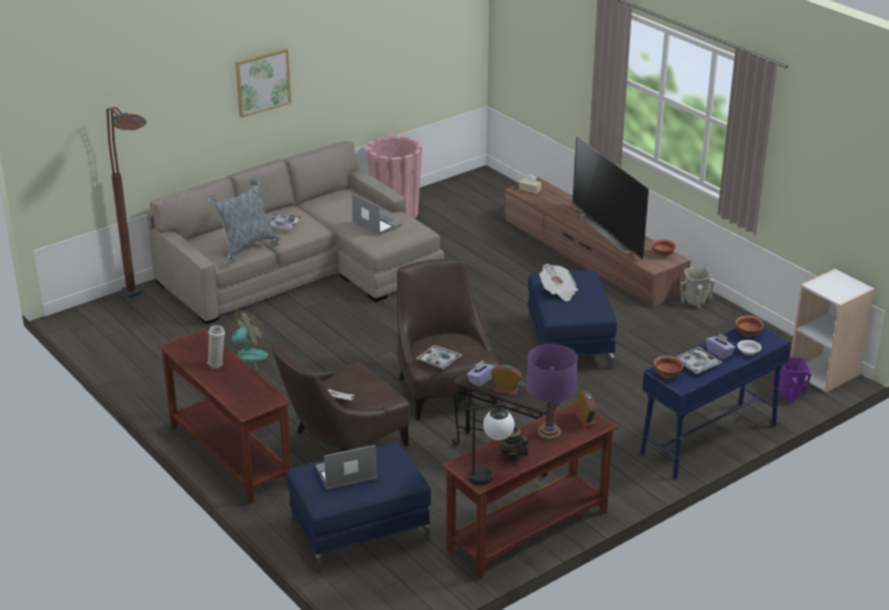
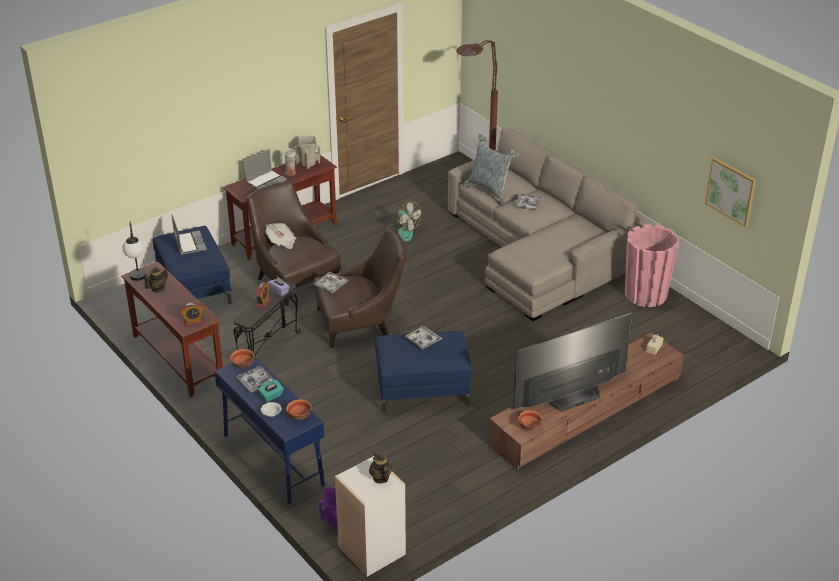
camera: 90 degrees right, 5 degrees up
picture [235,48,291,118] -> picture moved to [705,157,756,227]
laptop [352,193,402,235] -> laptop moved to [244,149,287,190]
purple table lamp [527,344,578,441] -> none
newspaper [539,264,578,301] -> tray [404,326,443,350]
beige vase [680,266,714,308] -> beige vase moved to [294,136,320,169]
purple tissue box [706,332,735,359] -> turquoise tissue box [258,379,284,402]
none -> teapot [369,450,392,484]

